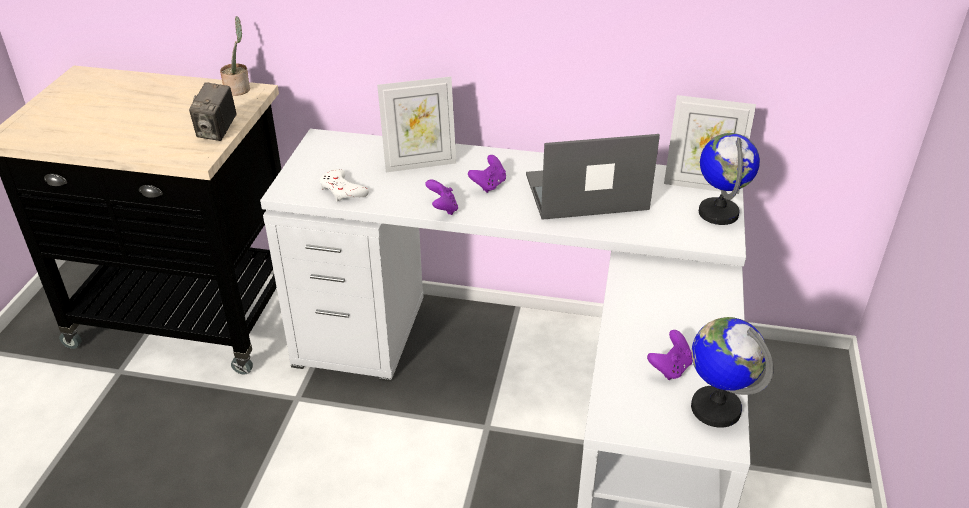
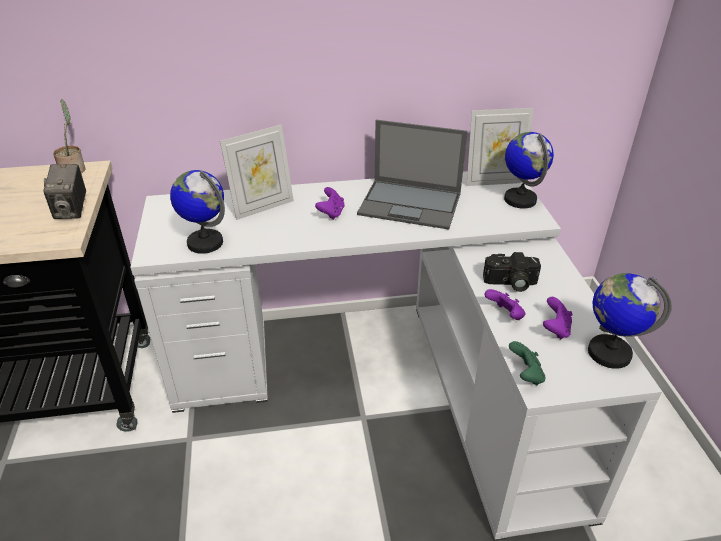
camera: 20 degrees left, 0 degrees up
white game controller [319,169,369,202] -> globe [170,170,225,254]
purple game controller [425,179,458,215] -> purple game controller moved to [484,289,525,320]
laptop [526,134,660,220] -> laptop turned 135 degrees counterclockwise [357,120,468,230]
none -> camera [483,252,541,292]
none -> green game controller [509,341,545,385]

